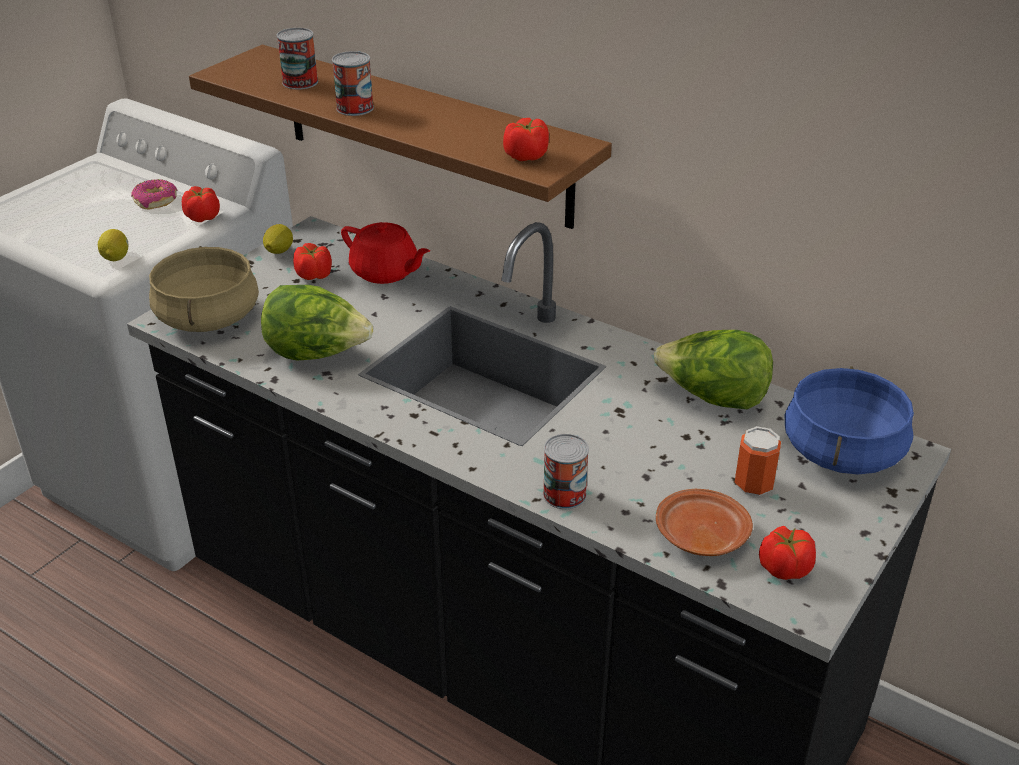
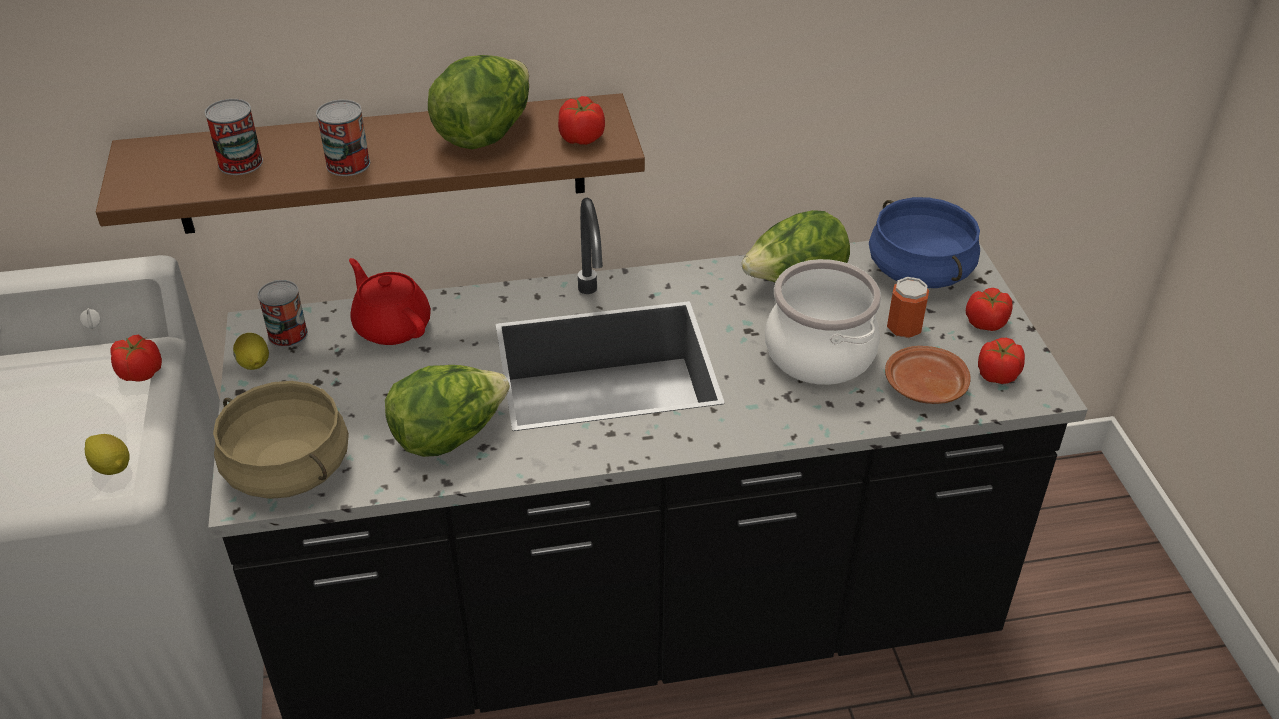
camera: 45 degrees left, 5 degrees up
donut [131,179,177,210] -> none
tomato [293,243,332,280] -> tomato moved to [966,288,1012,331]
red teapot [341,222,430,284] -> red teapot turned 120 degrees counterclockwise [349,258,431,345]
can [543,434,589,509] -> can moved to [258,280,308,347]
none -> lettuce [428,55,529,149]
none -> cooking pot [765,259,881,385]

